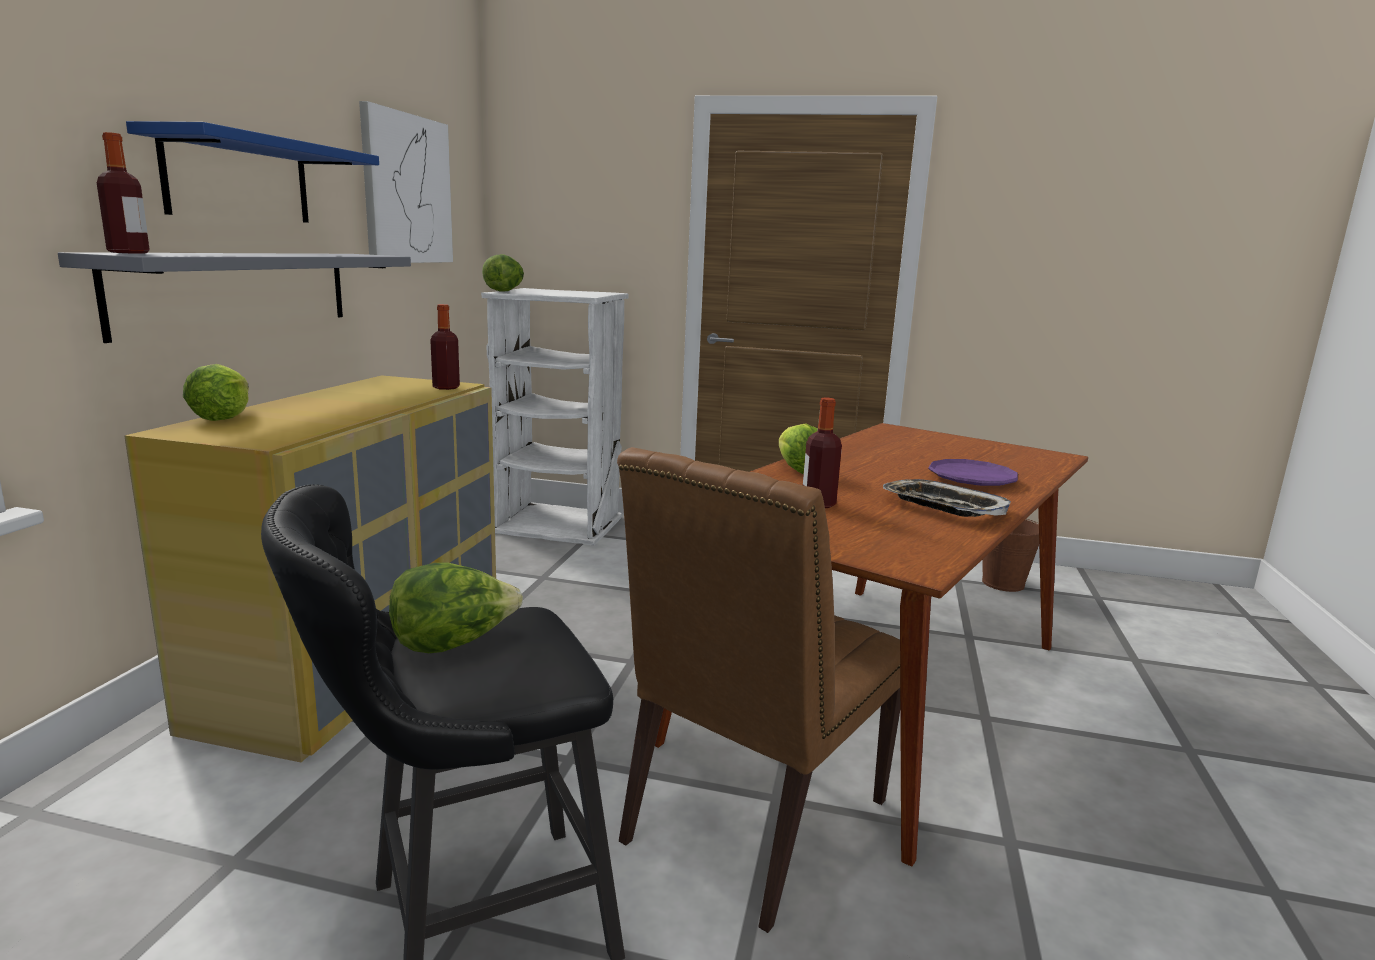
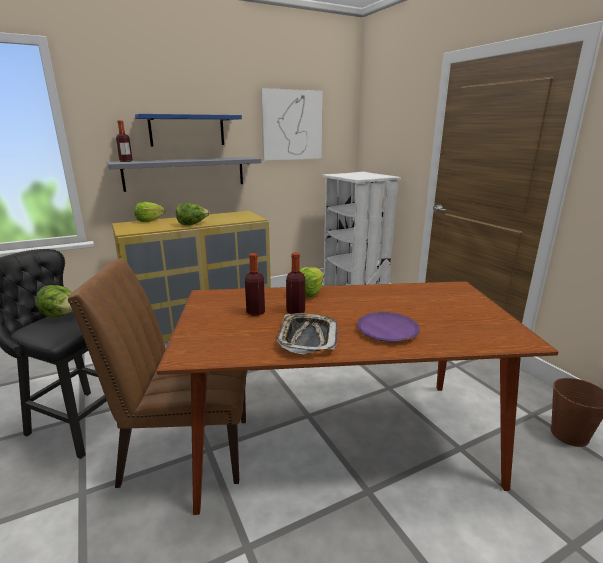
camera: 50 degrees right, 5 degrees up
bottle [430,304,460,390] -> bottle moved to [286,253,305,314]
lettuce [482,254,524,292] -> lettuce moved to [176,203,210,226]

